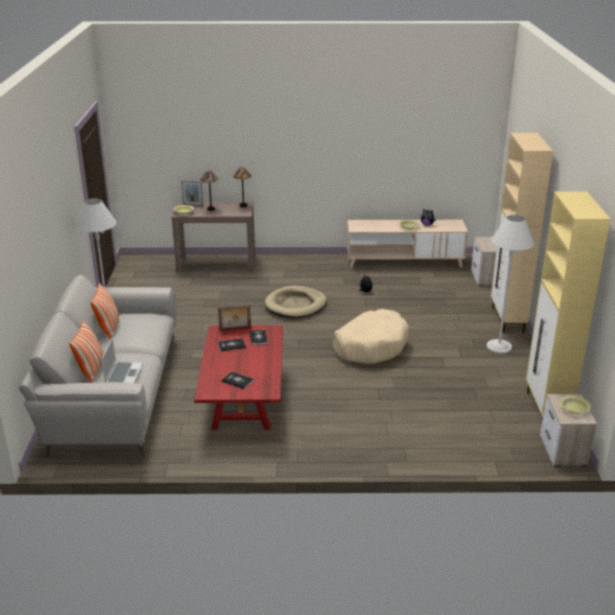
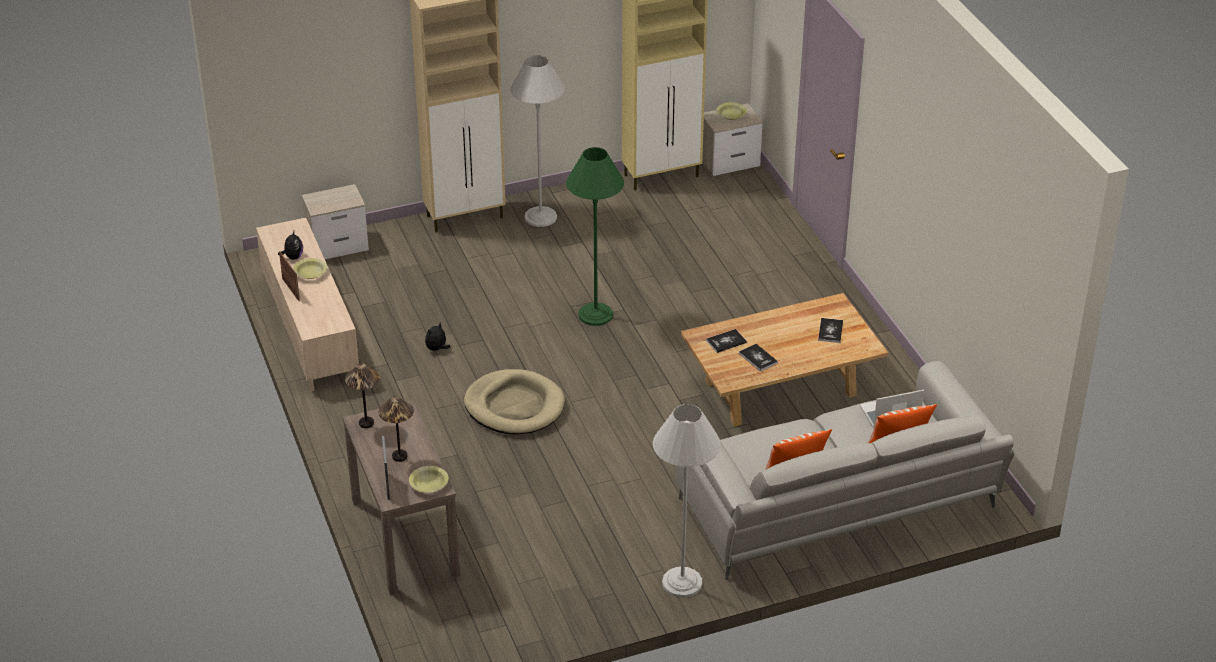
camera: 110 degrees left, 10 degrees up
red coffee table [194,325,283,430] -> beige coffee table [681,293,888,427]
picture frame [218,305,251,330] -> picture frame moved to [279,251,300,301]
beige dog bed [333,309,409,364] -> green floor lamp [566,147,624,326]

